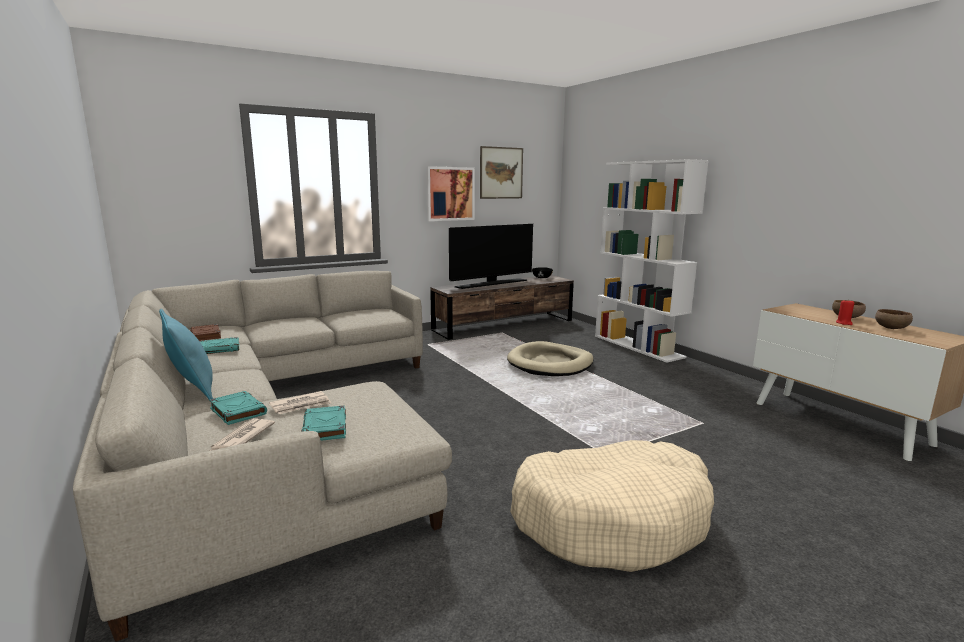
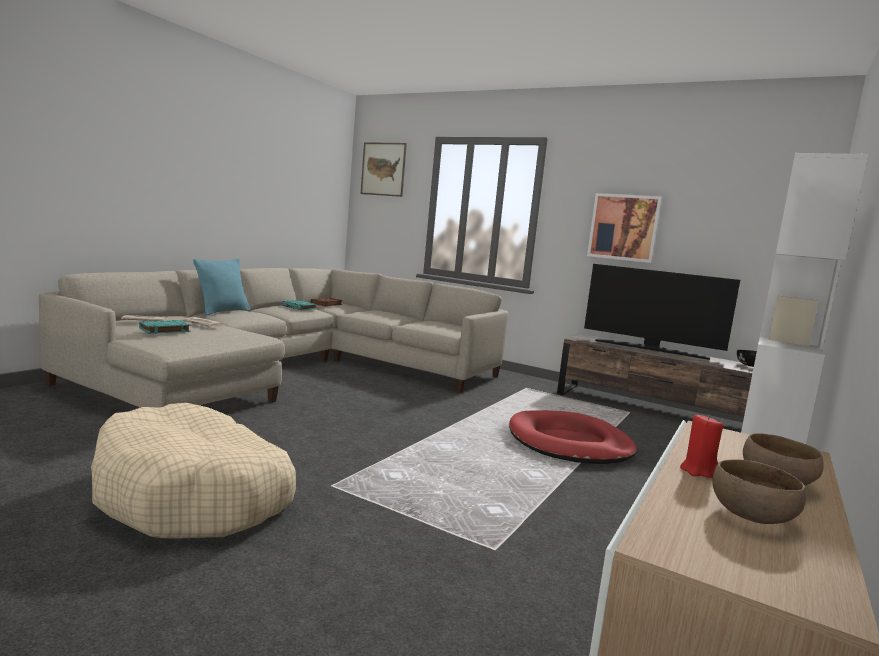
camera: 60 degrees right, 5 degrees down
turquoise book [209,391,267,425] -> none
picture [480,146,523,199] -> picture moved to [361,142,407,197]
beige dog bed [507,341,594,376] -> red dog bed [509,410,637,464]

